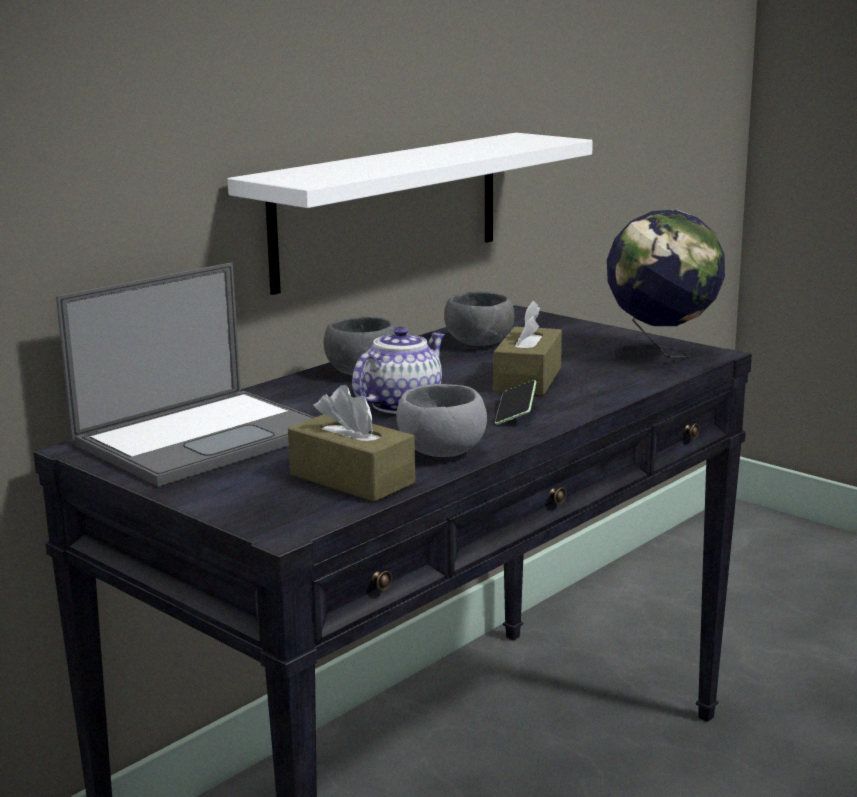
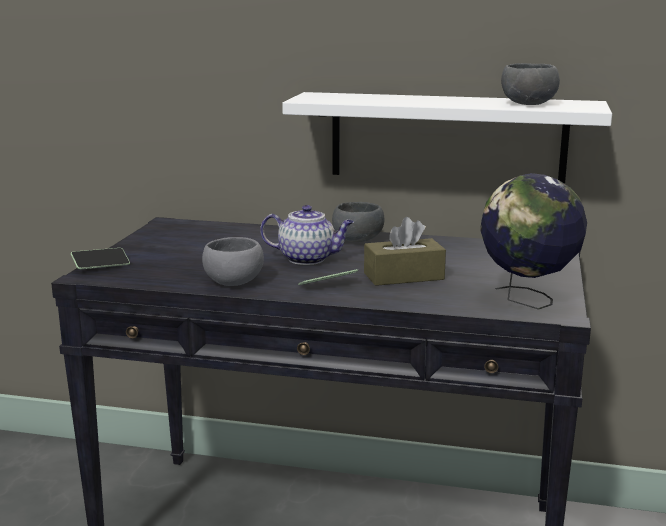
camera: 60 degrees right, 0 degrees up
laptop [56,263,315,487] -> none
brown tissue box [288,385,415,502] -> none
grey bowl [444,291,514,346] -> grey bowl moved to [501,63,560,105]
none -> phone [71,248,130,269]

